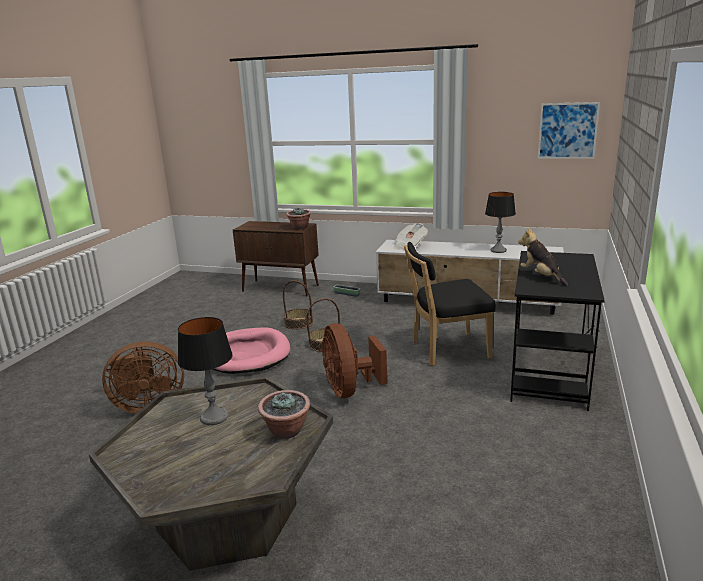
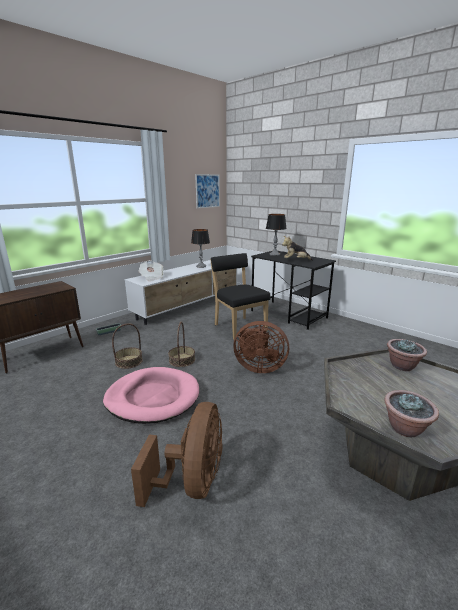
camera: 65 degrees left, 0 degrees up
table lamp [178,317,233,425] -> table lamp moved to [266,214,287,256]
potted plant [286,208,311,230] -> potted plant moved to [384,390,439,437]
black chair [404,242,496,366] -> black chair turned 135 degrees clockwise [210,253,270,340]

